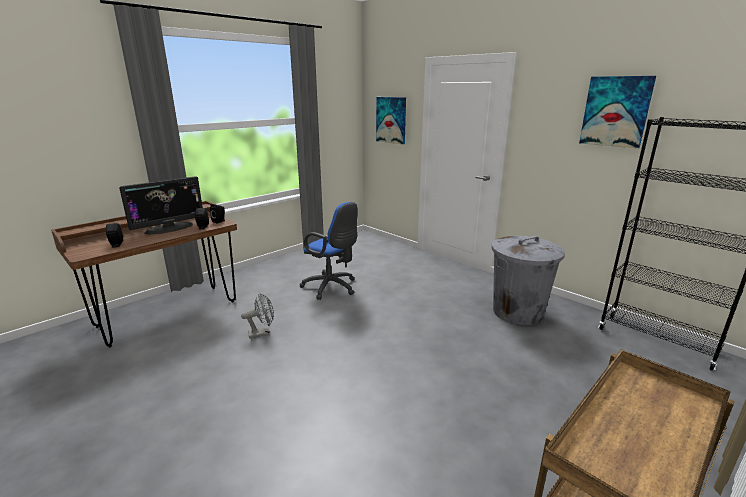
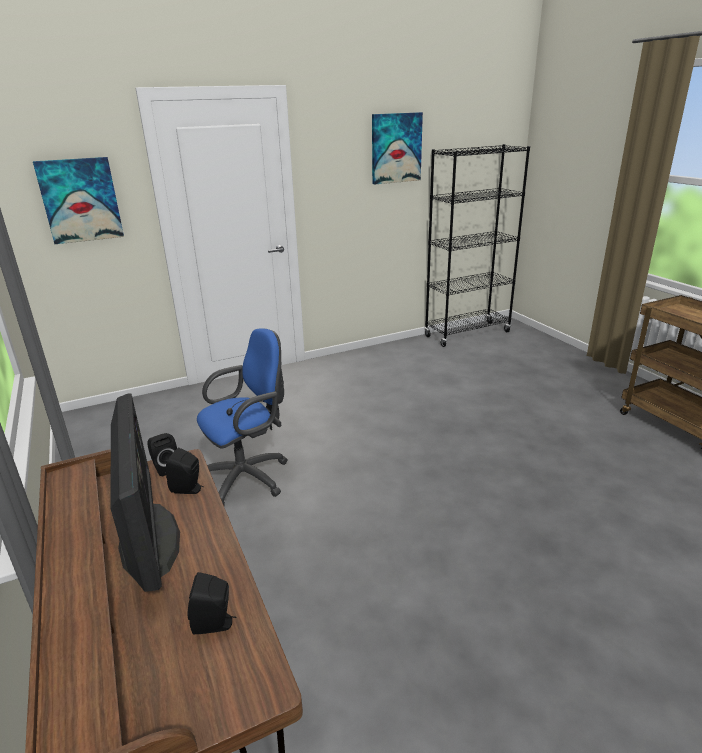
camera: 70 degrees left, 5 degrees up
grey fan [241,293,274,339] -> none
grey trash can [491,236,565,325] -> none

